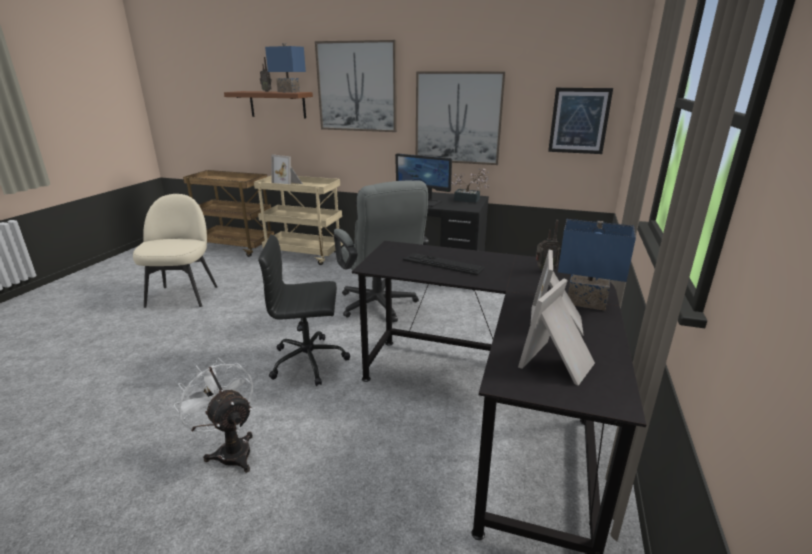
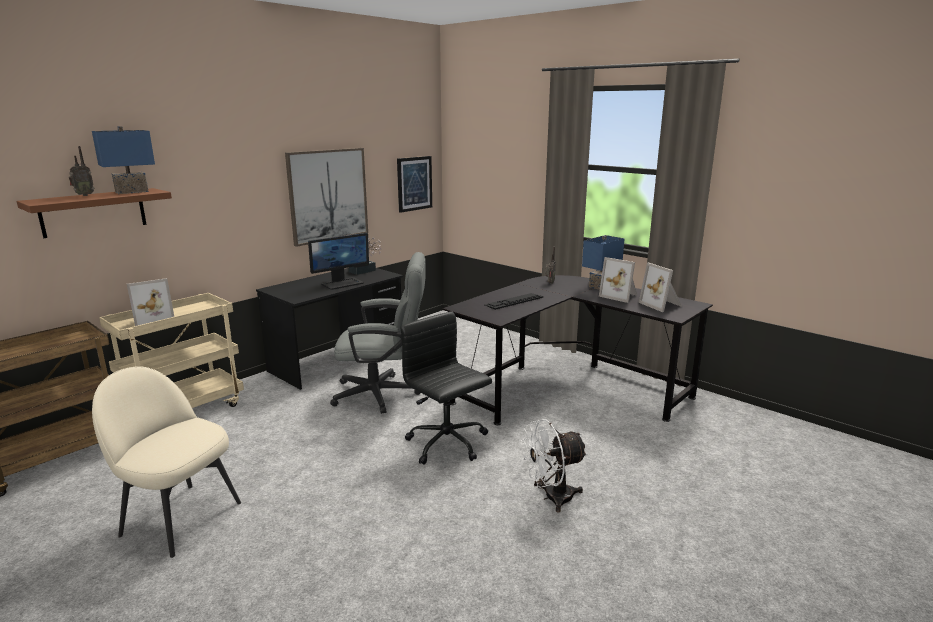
camera: 65 degrees left, 5 degrees down
black office chair [258,234,350,386] -> black office chair turned 120 degrees clockwise [401,311,492,465]
picture [315,40,397,132] -> none

